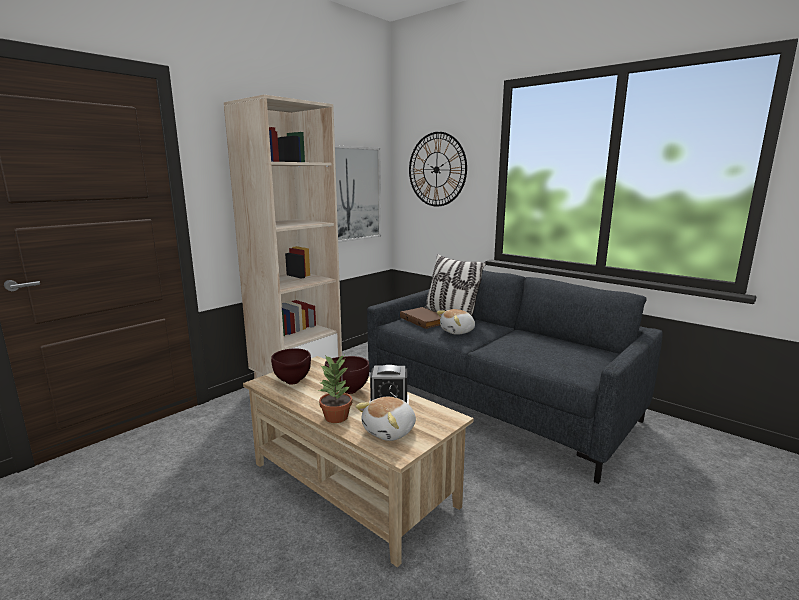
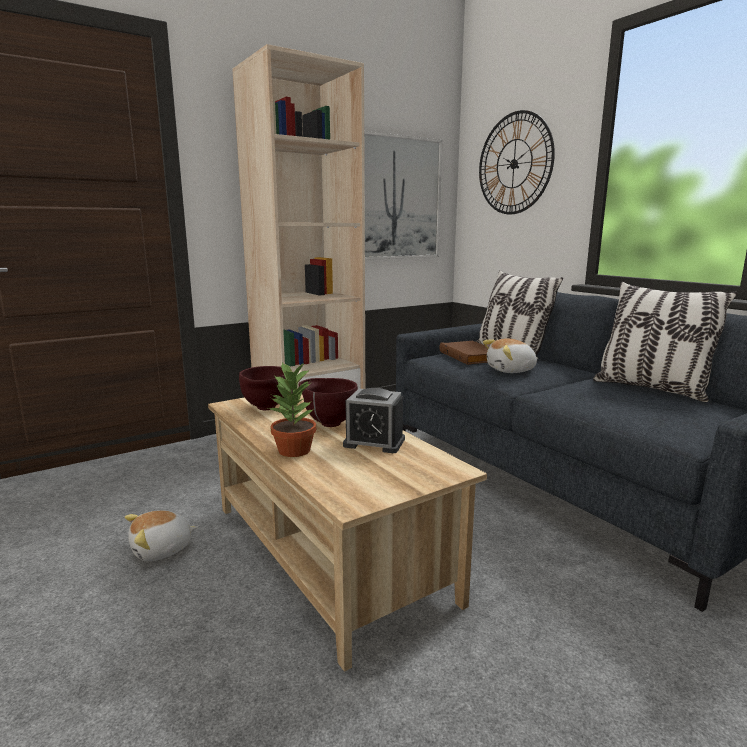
camera: 15 degrees right, 0 degrees up
plush toy [355,397,416,441] -> plush toy moved to [125,510,198,561]
none -> pillow [593,282,737,402]

